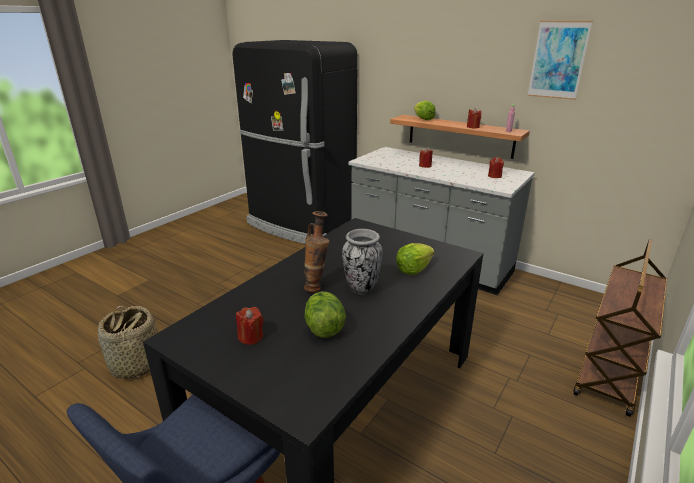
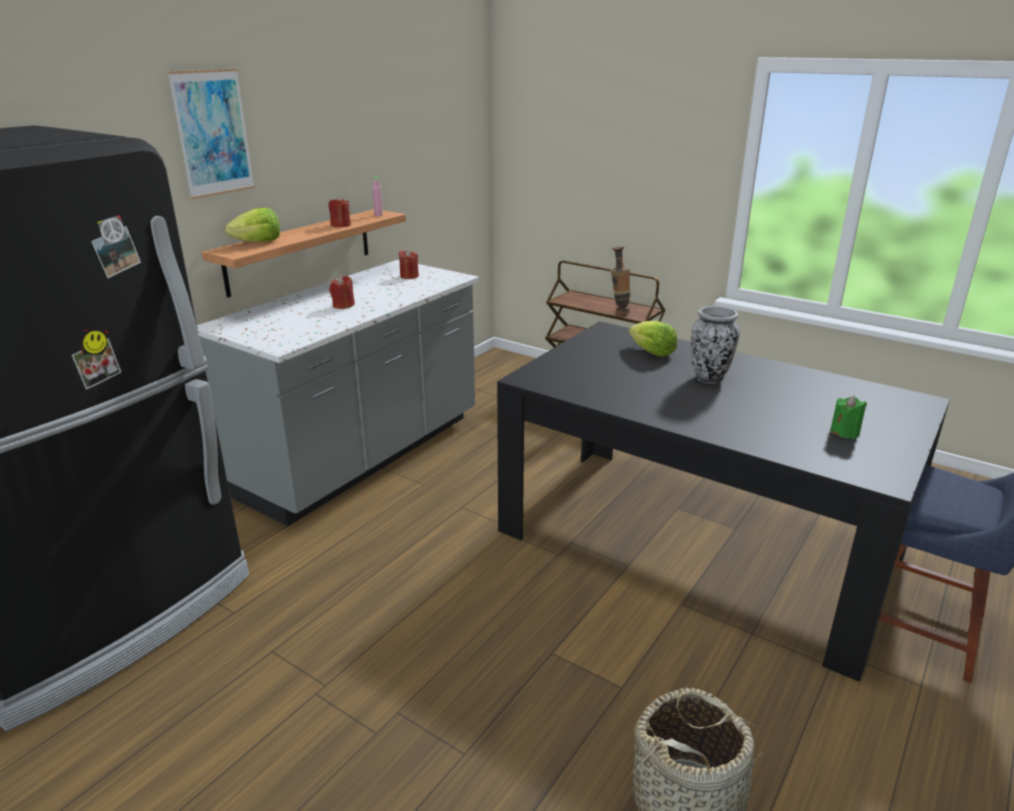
camera: 90 degrees left, 0 degrees up
red candle [236,307,263,345] -> green candle [830,396,867,439]
vase [304,211,329,292] -> vase moved to [610,247,630,315]
lettuce [304,292,346,338] -> none
picture [528,21,593,100] -> picture moved to [167,69,255,199]

